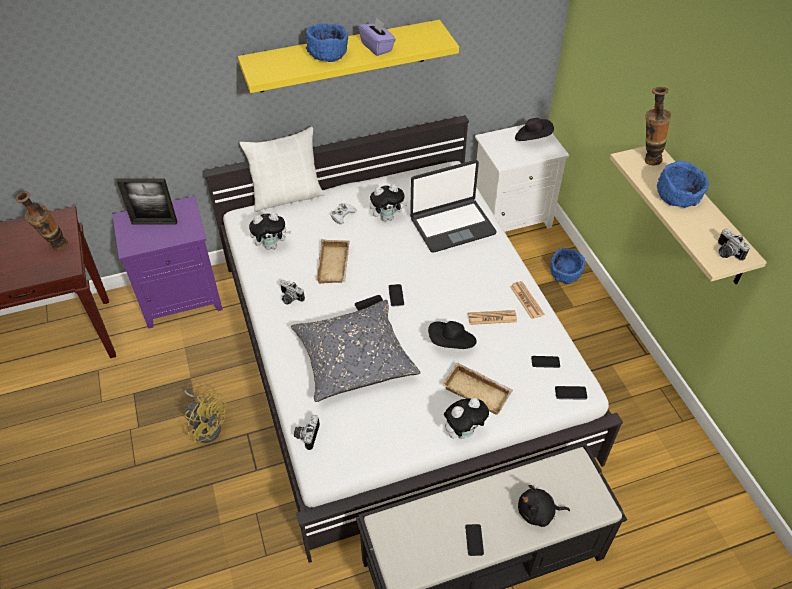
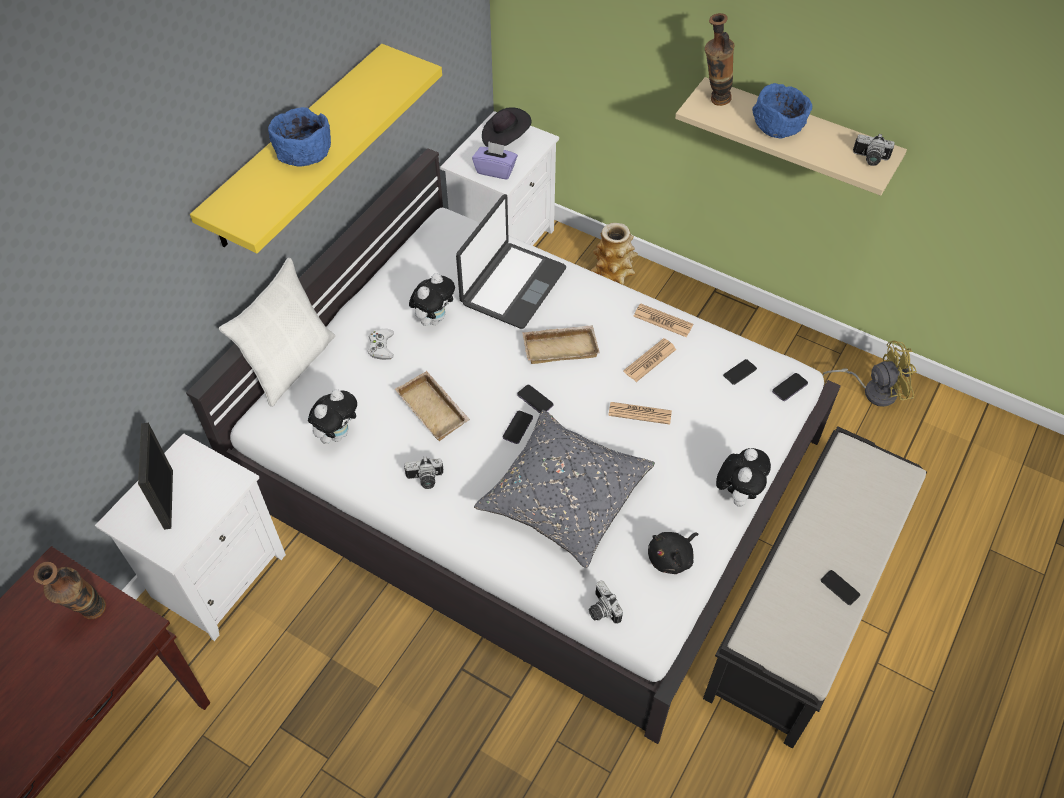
camera: 40 degrees left, 5 degrees up
purple nightstand [112,196,223,329] -> white nightstand [95,433,286,641]
picture frame [117,178,177,225] -> picture frame turned 120 degrees clockwise [138,423,173,530]
yellow fan [184,390,226,444] -> yellow fan moved to [823,341,917,407]
purple tissue box [358,17,396,56] -> purple tissue box moved to [472,141,518,179]
black hat [428,321,477,349] -> newspaper [608,402,672,425]
beige tray [442,362,513,415] -> beige tray moved to [522,325,600,364]
black plush toy [518,485,570,527] -> black plush toy moved to [648,532,699,574]
blue bowl [550,248,585,284] -> vase [590,223,638,285]

